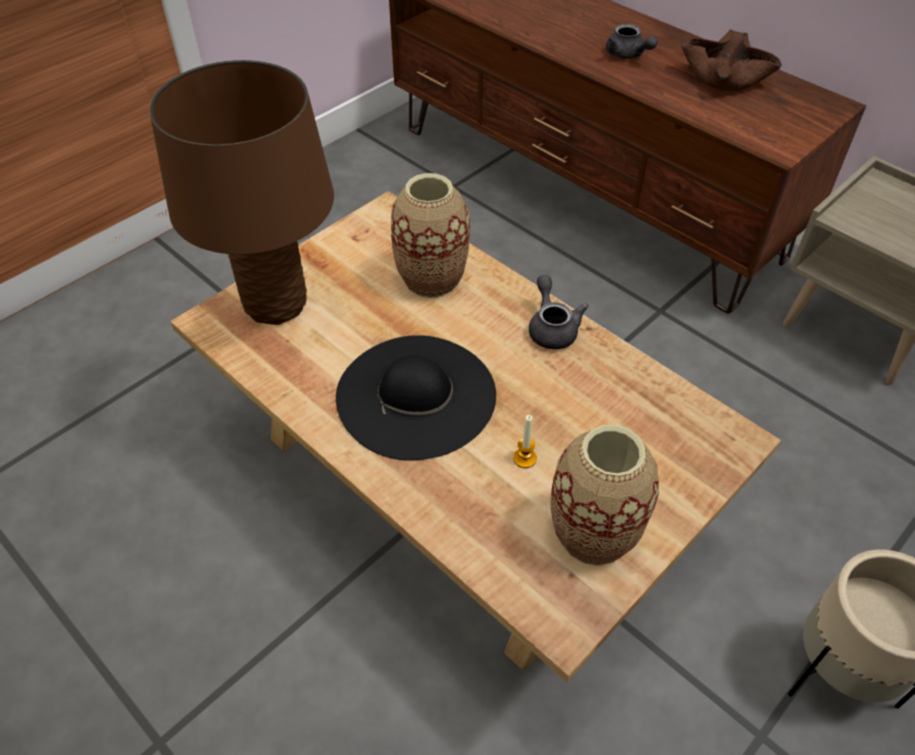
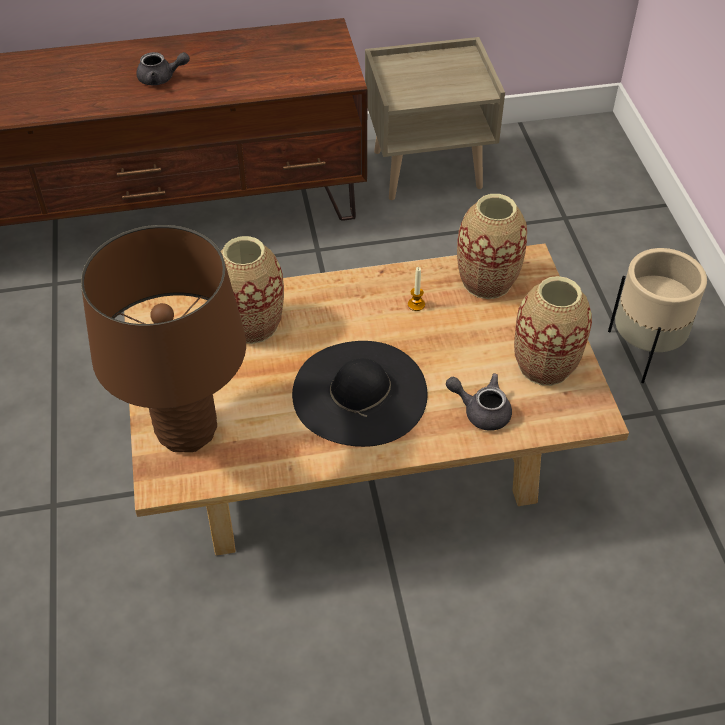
camera: 55 degrees left, 0 degrees up
candle [513,415,537,468] -> candle moved to [408,267,425,311]
grey teapot [529,275,589,349] -> grey teapot moved to [446,373,512,431]
brown bowl [682,29,782,91] -> none
none -> vase [457,194,527,299]

